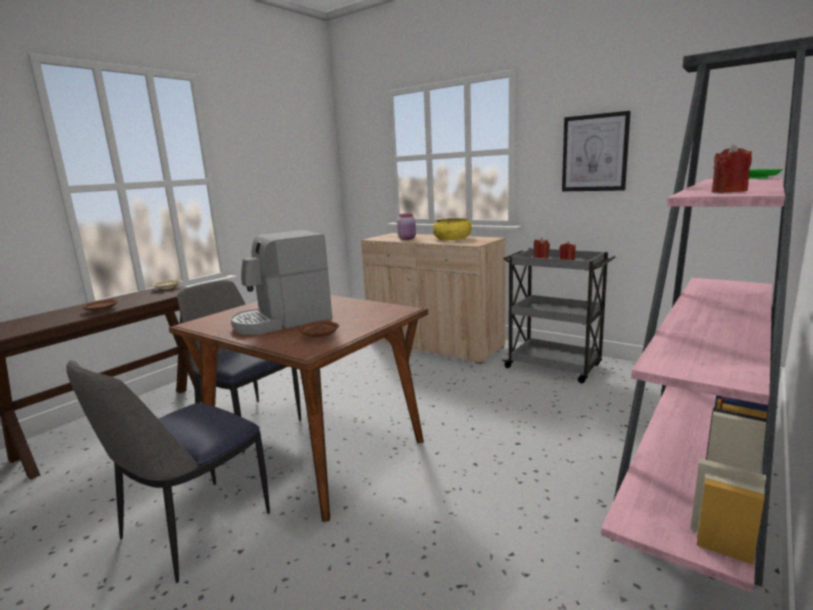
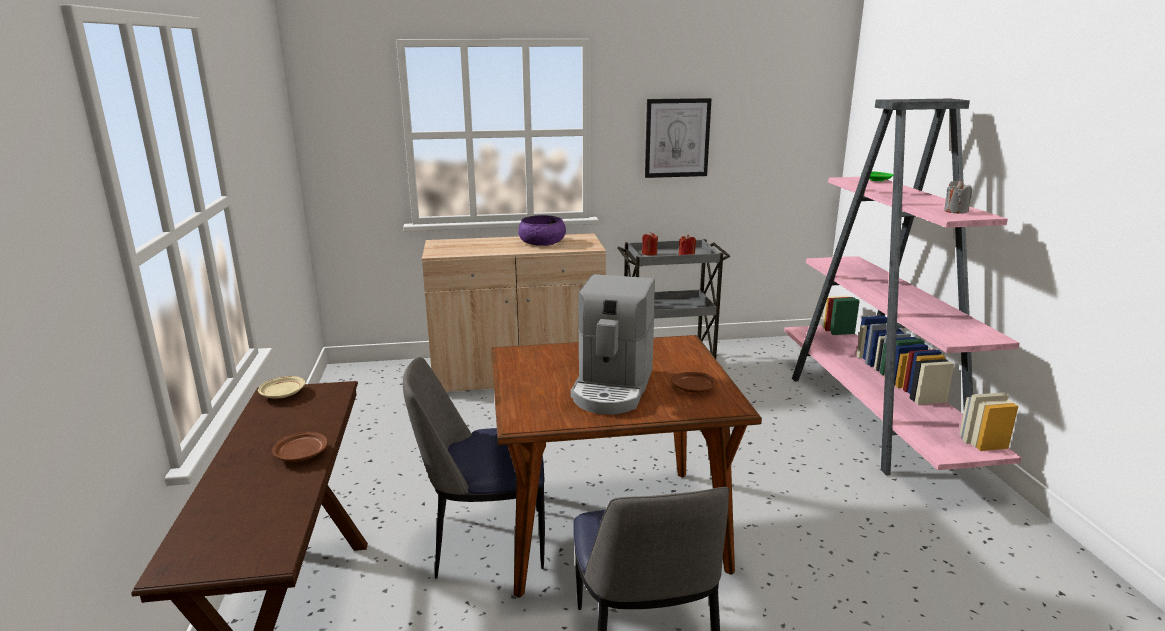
camera: 45 degrees left, 5 degrees up
pink jar [397,213,416,240] -> none
yellow bowl [433,218,472,240] -> purple bowl [518,215,566,246]
red candle [712,144,752,193] -> grey candle [944,180,972,214]

